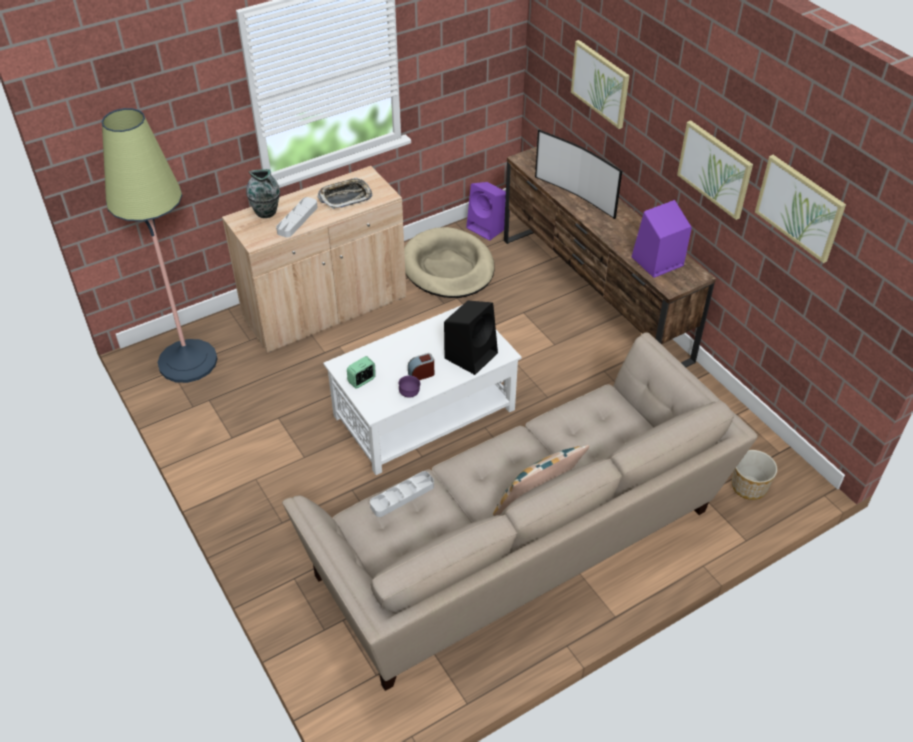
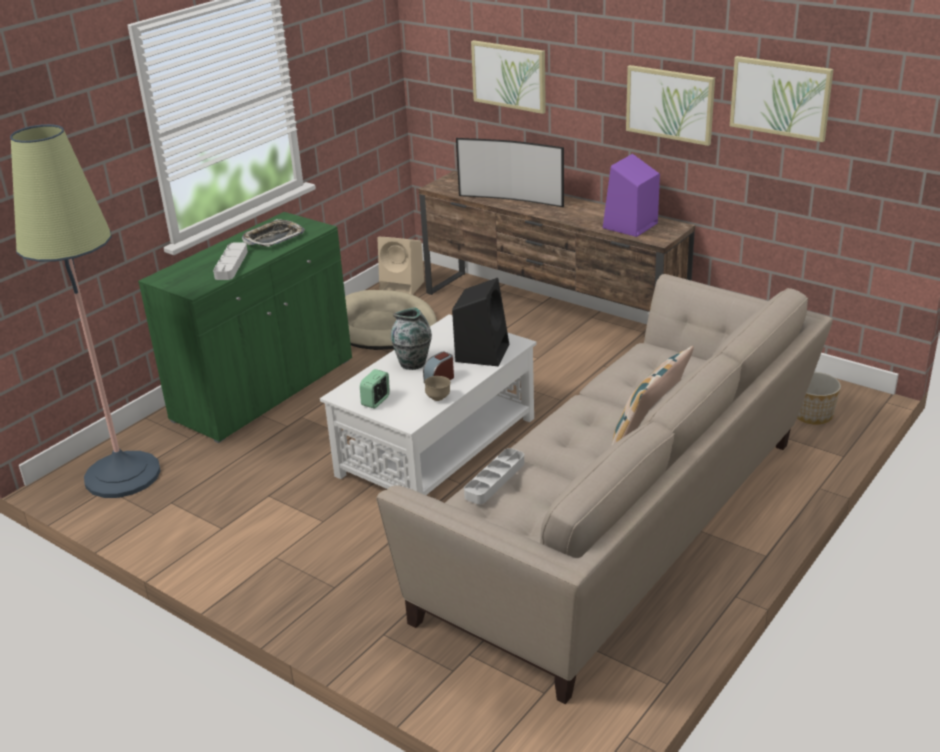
camera: 20 degrees left, 15 degrees down
beige cabinet [222,166,407,353] -> green cabinet [138,212,352,443]
vase [246,169,280,218] -> vase moved to [391,307,432,370]
purple bowl [399,375,420,398] -> brown bowl [425,376,451,401]
purple speaker [466,182,510,241] -> beige speaker [377,237,424,295]

